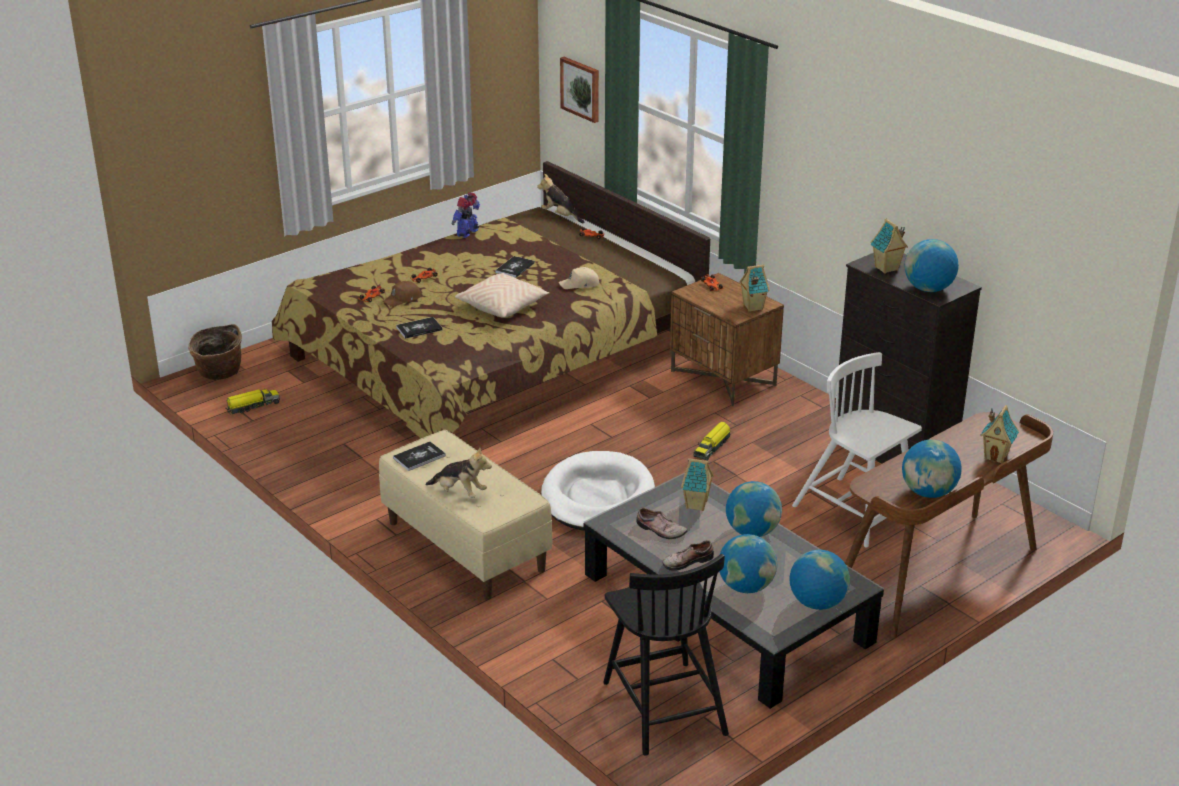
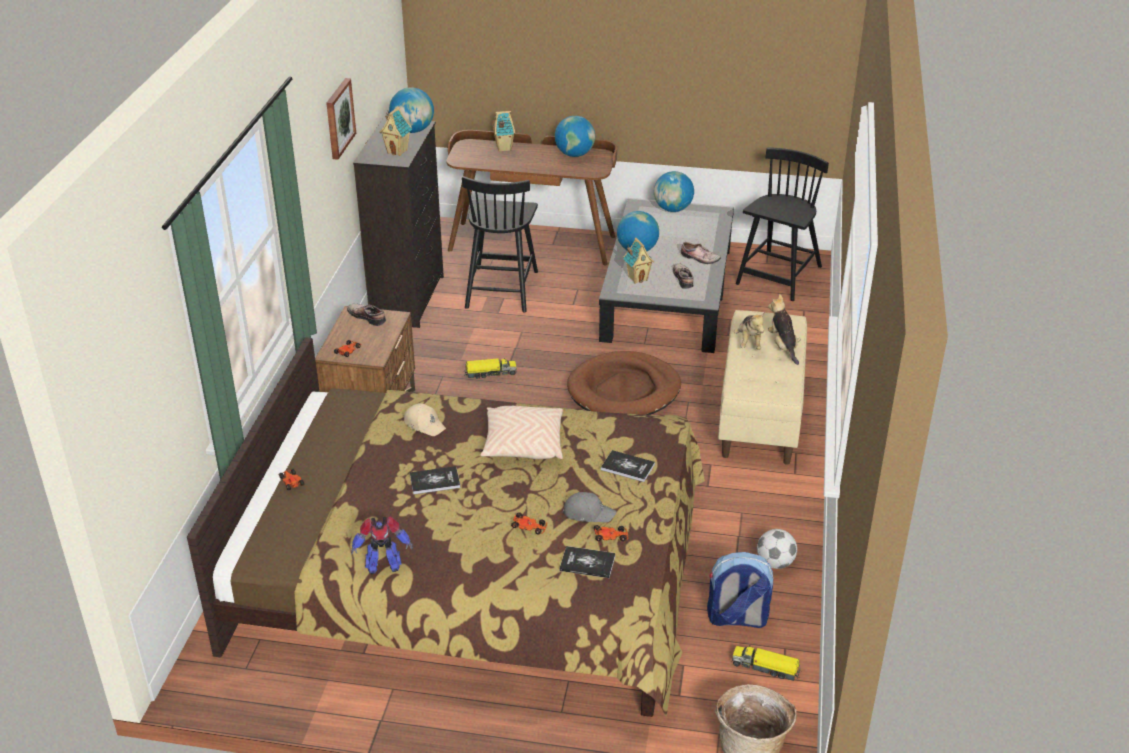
camera: 130 degrees left, 5 degrees up
brown cap [383,281,421,307] -> grey cap [563,492,616,522]
book [393,442,446,471] -> book moved to [559,546,615,578]
plush toy [537,174,584,223] -> plush toy moved to [734,312,765,350]
white dog bed [541,451,655,531] -> brown dog bed [567,351,681,415]
picture [560,57,599,123] -> picture moved to [326,78,356,160]
globe [719,534,777,593] -> none
toy house [739,265,770,312] -> shoe [347,304,386,326]
white chair [792,352,922,548] -> black chair [462,176,538,312]
none -> backpack [707,552,774,628]
none -> football [757,529,797,569]

